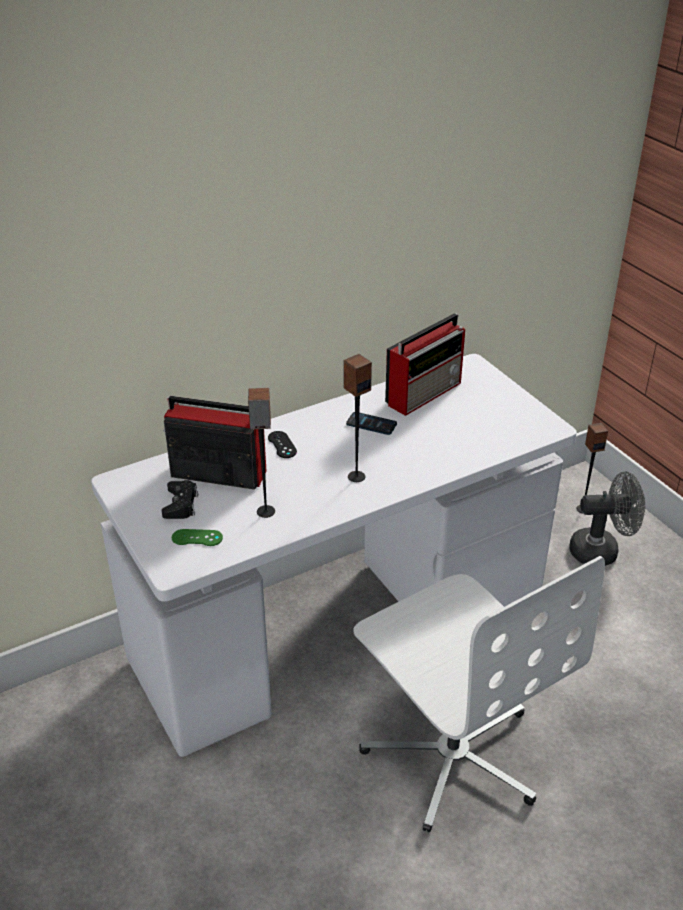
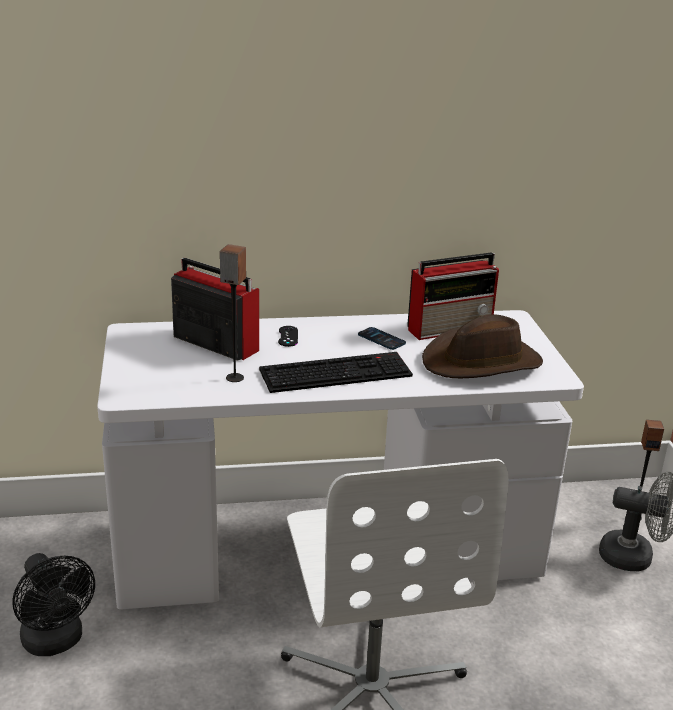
camera: 20 degrees right, 10 degrees down
black game controller [162,480,198,519] -> none
green game controller [172,529,223,546] -> none
speaker [344,354,372,482] -> keyboard [259,352,413,393]
none -> black fan [12,553,95,656]
none -> brown hat [422,314,543,378]

